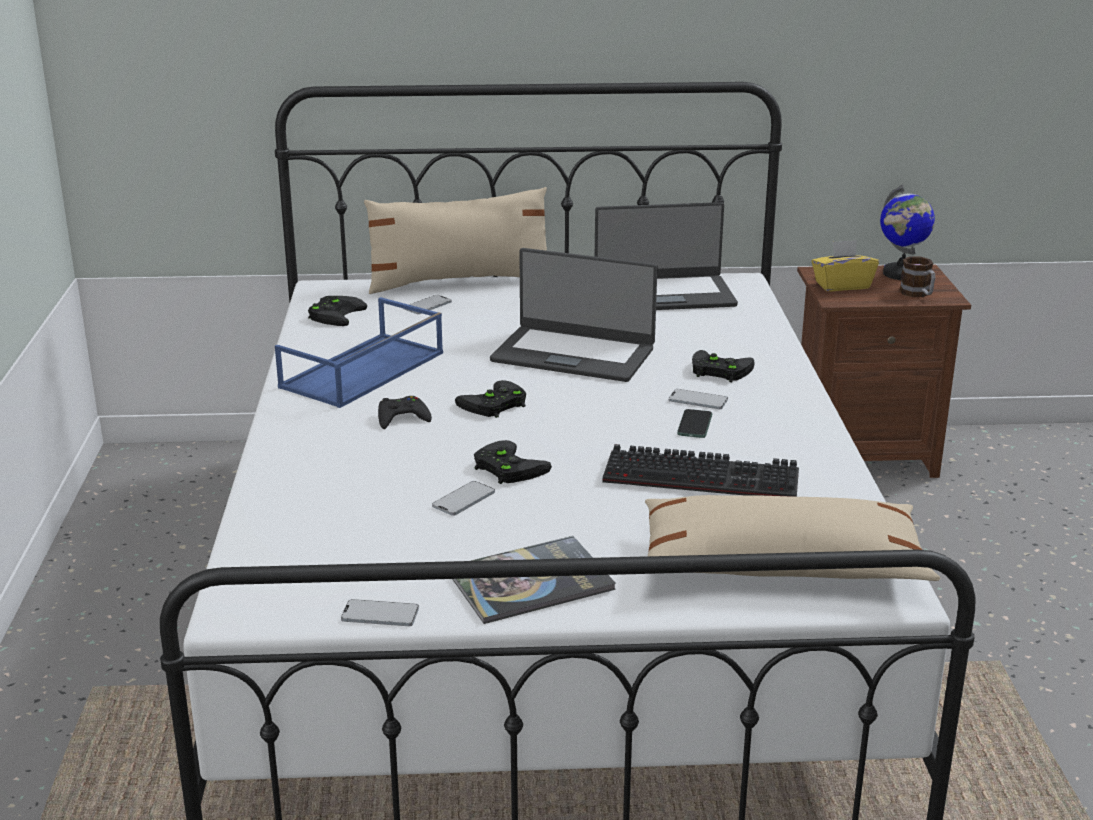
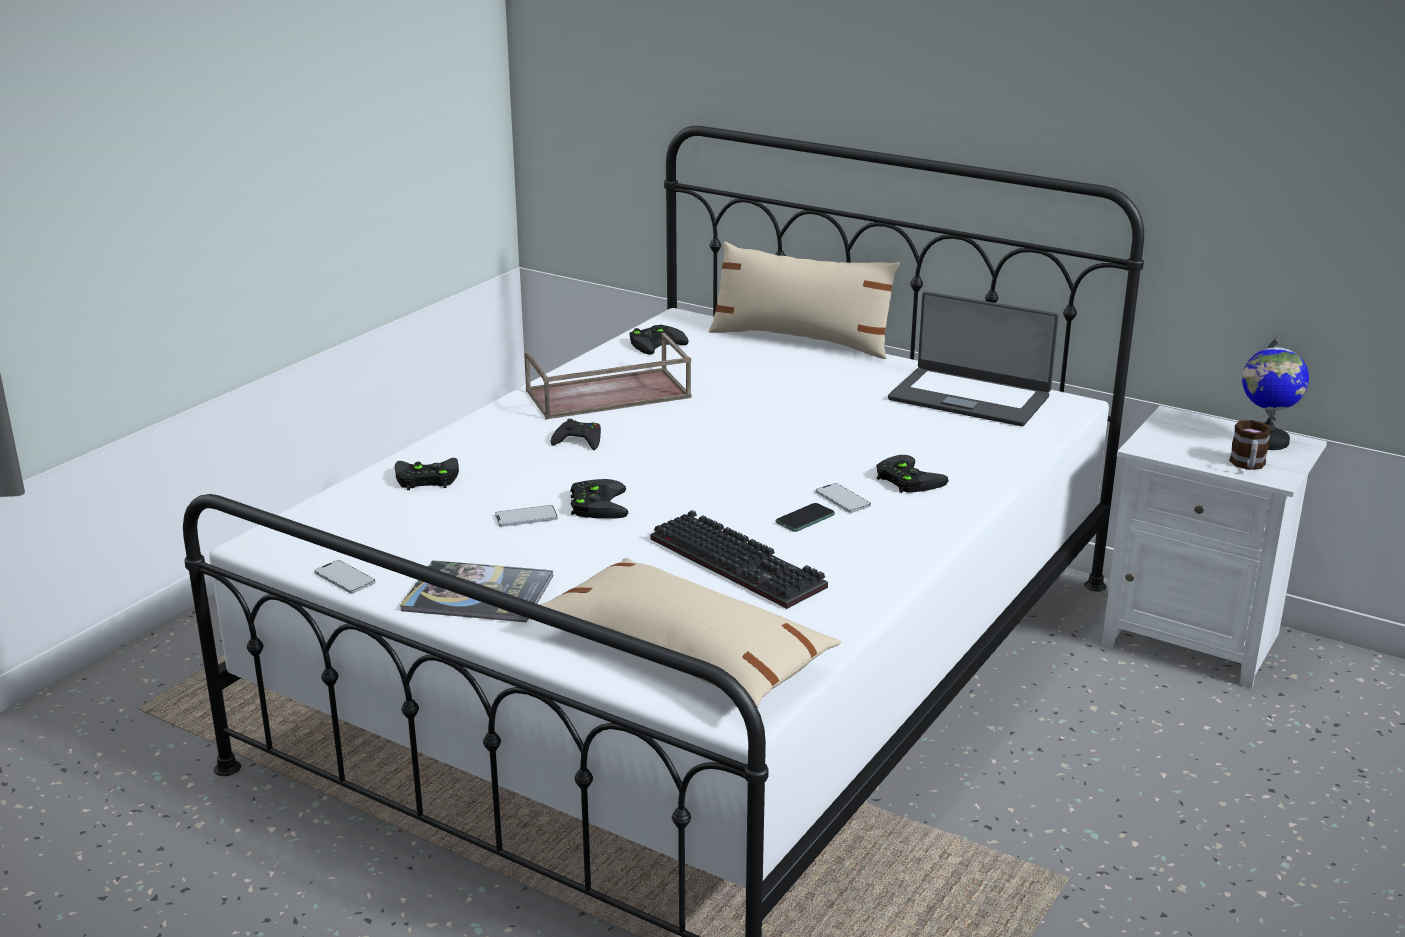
camera: 35 degrees right, 0 degrees up
blue tray [275,297,443,408] -> brown tray [524,333,692,419]
phone [403,295,452,314] -> none
black game controller [455,380,526,418] -> black game controller moved to [395,458,459,490]
laptop [490,248,658,382] -> none
brown nightstand [797,264,971,478] -> white nightstand [1102,406,1327,688]
yellow tissue box [812,240,879,291] -> none

